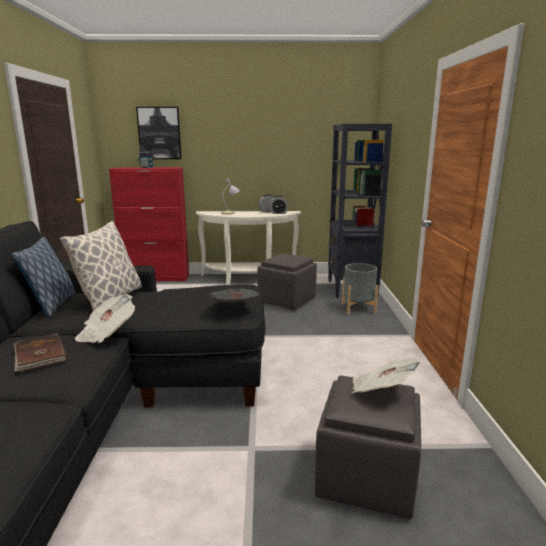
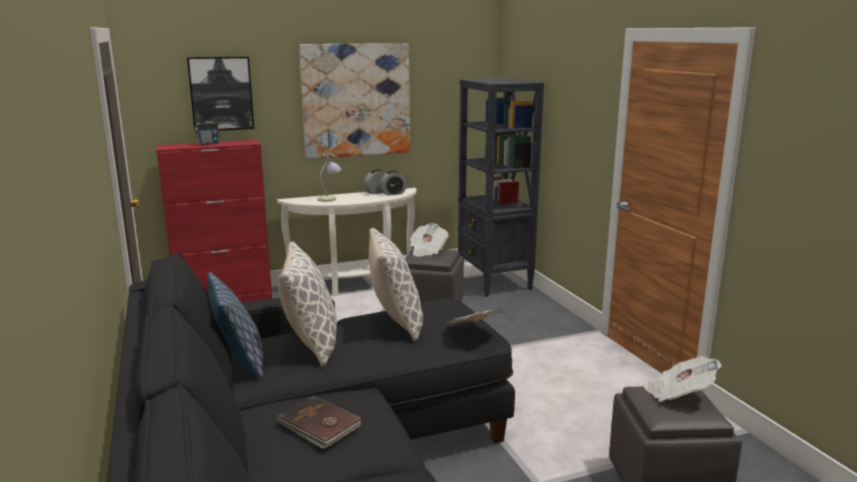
camera: 20 degrees left, 0 degrees up
newspaper [75,294,135,343] -> newspaper moved to [410,223,449,257]
grey planter [342,263,378,314] -> none
none -> picture [299,43,410,159]
none -> pillow [369,228,423,342]

